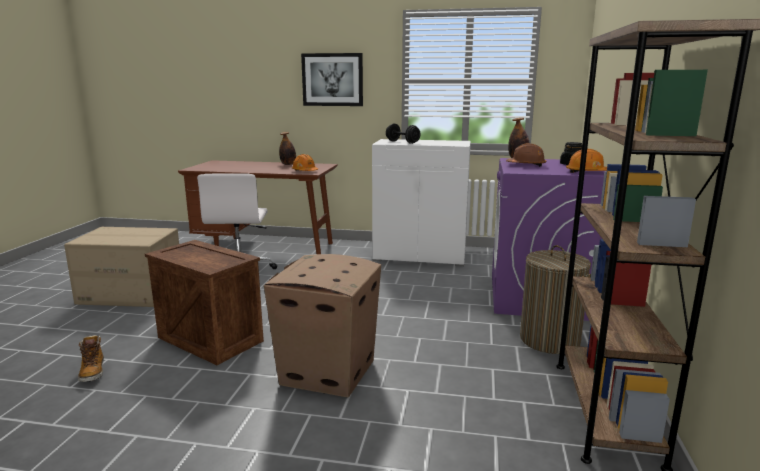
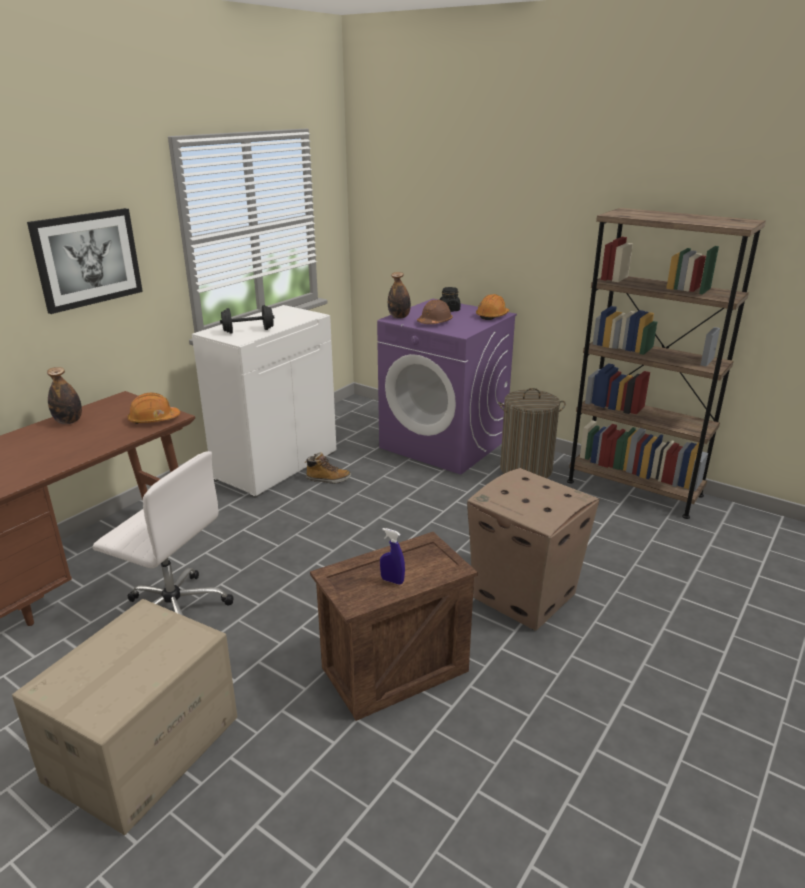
camera: 65 degrees left, 10 degrees up
boot [78,335,104,382] -> boot moved to [305,452,351,484]
none -> blue spray bottle [380,528,405,585]

